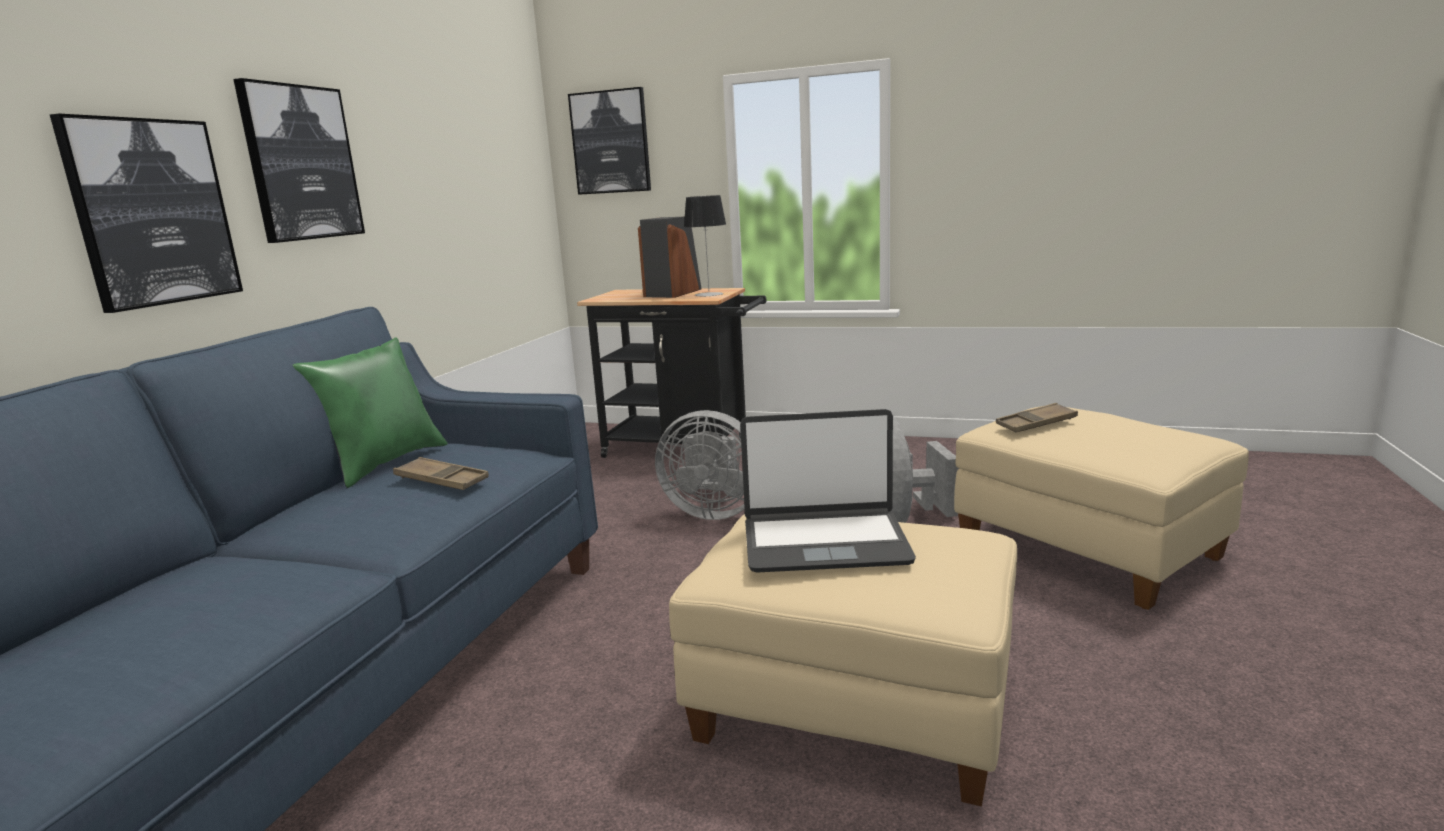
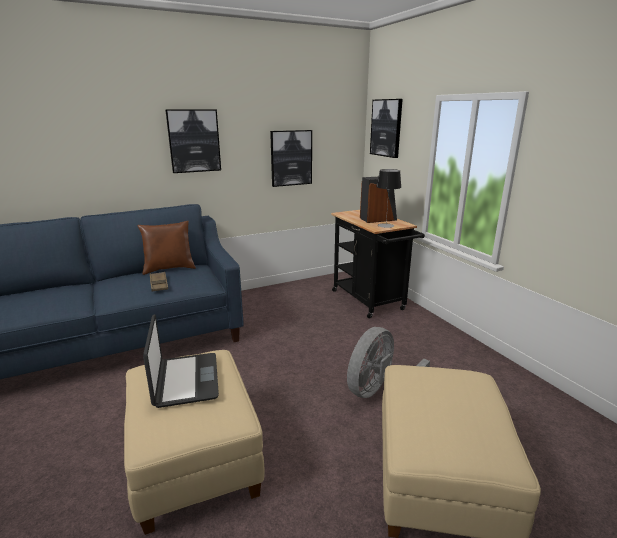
camera: 45 degrees right, 5 degrees up
picture [50,114,243,313] -> picture moved to [270,130,312,187]
green pillow [293,337,448,488] -> brown pillow [137,221,196,275]
grey fan [655,410,745,520] -> none
laptop [740,409,916,573] -> laptop turned 150 degrees counterclockwise [143,314,219,408]
brown tray [996,403,1078,432] -> none

